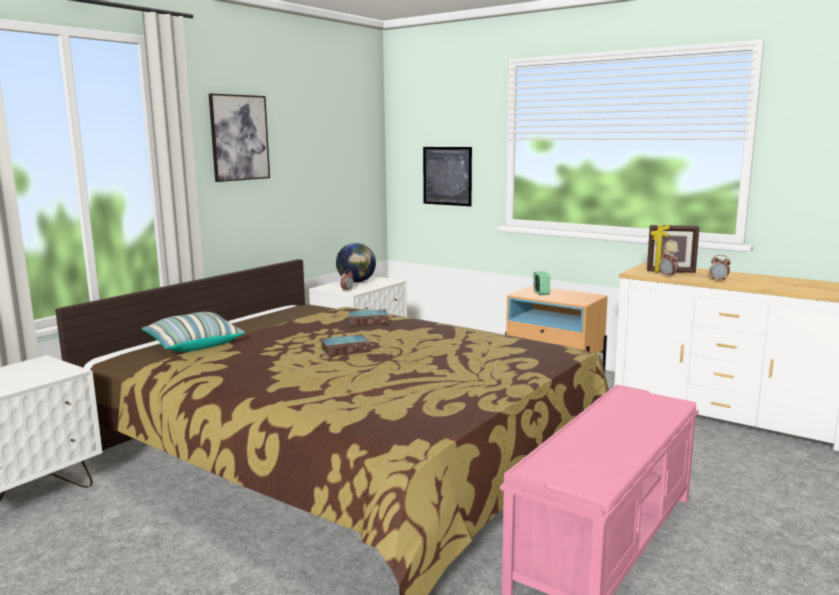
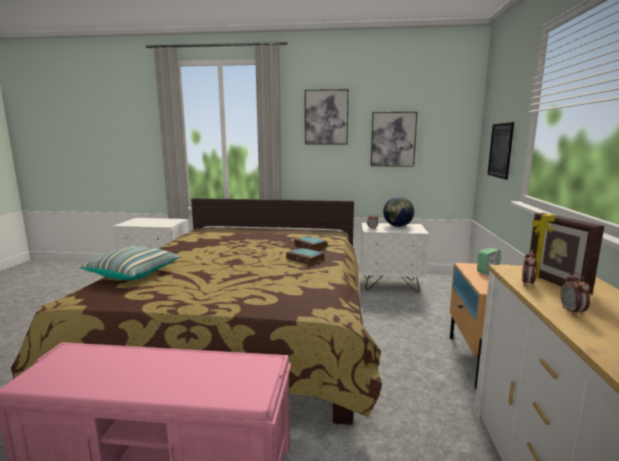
camera: 60 degrees right, 0 degrees up
pillow [142,312,245,352] -> pillow moved to [80,246,182,280]
book [321,334,371,357] -> book moved to [286,248,324,265]
none -> picture [371,112,417,167]

